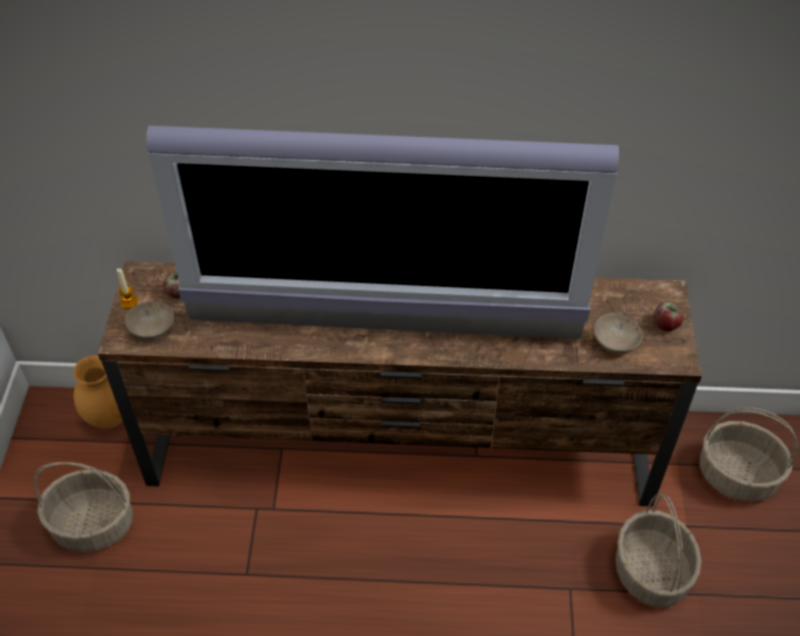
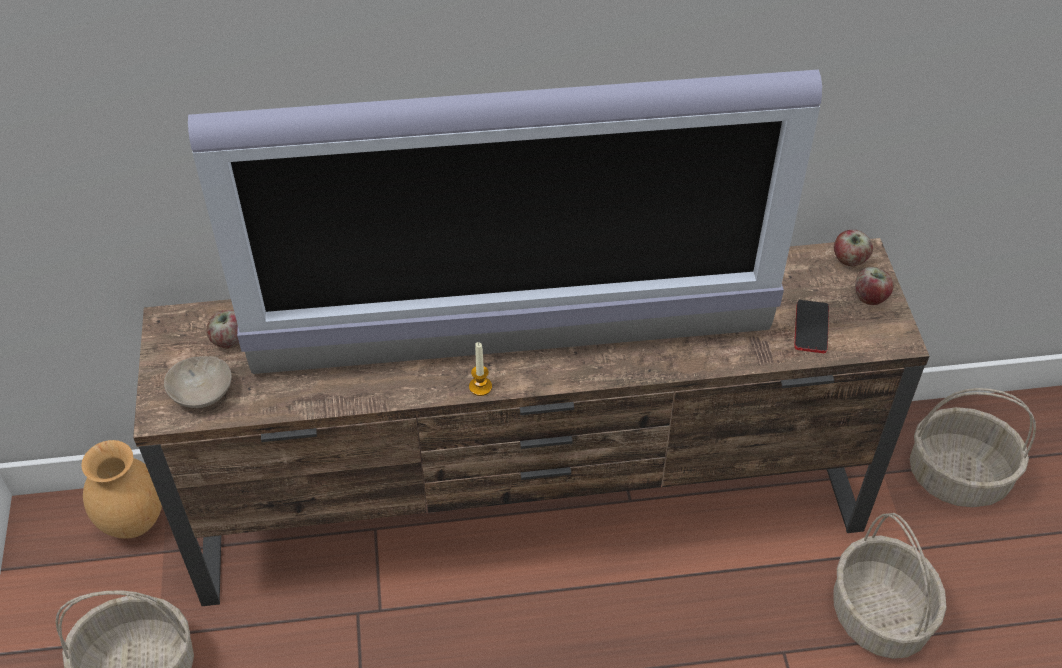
camera: 10 degrees left, 0 degrees up
candle [117,268,138,309] -> candle moved to [469,342,492,396]
beige bowl [594,313,643,353] -> phone [794,300,829,353]
none -> apple [834,230,873,266]

